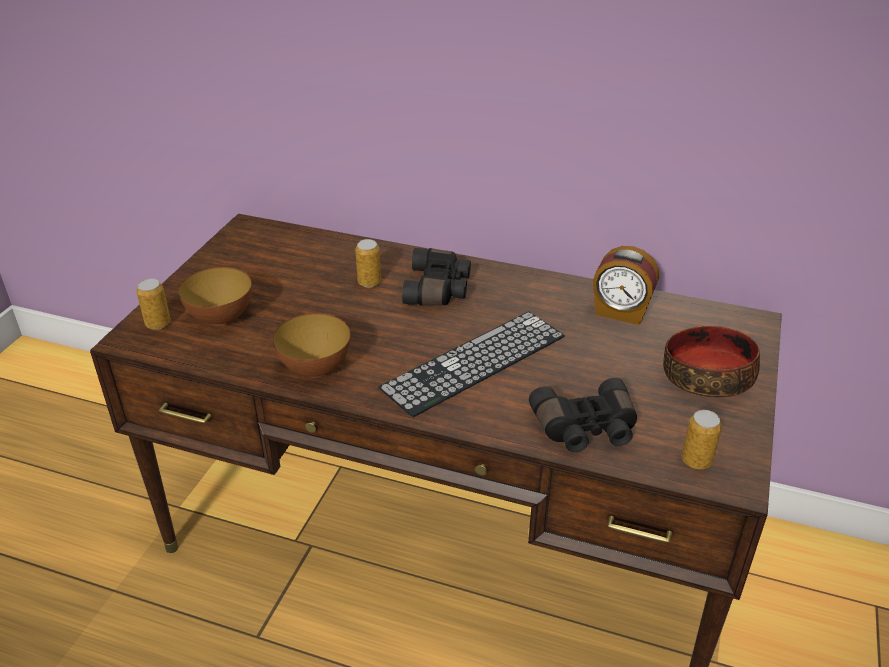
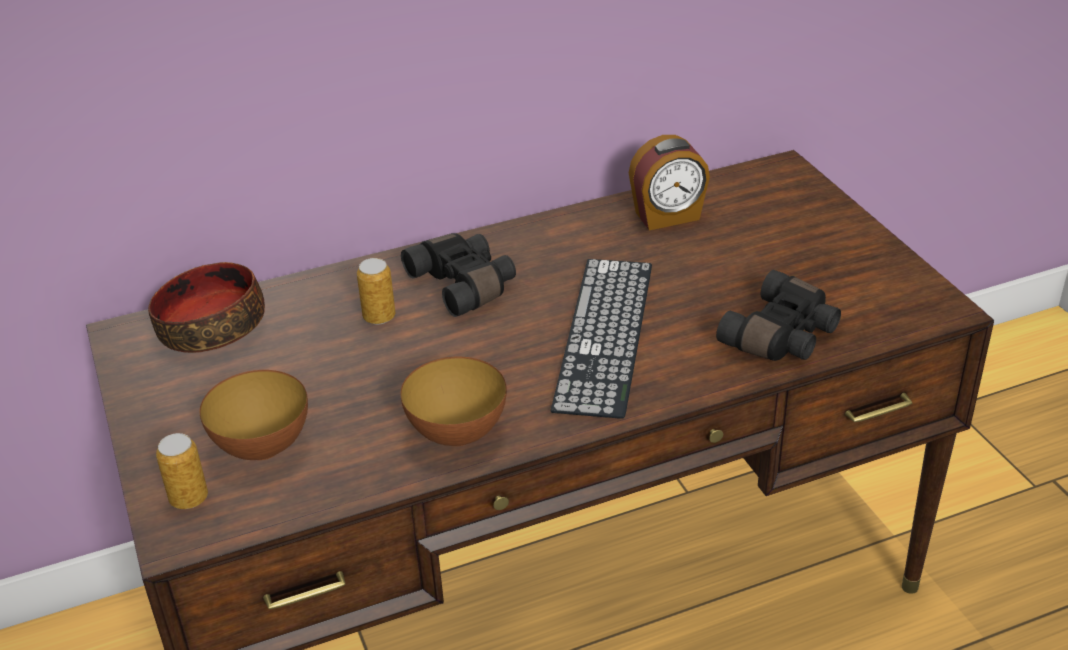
camera: 40 degrees left, 0 degrees up
bowl [663,326,760,398] -> bowl moved to [148,262,265,353]
can [682,410,722,469] -> none

